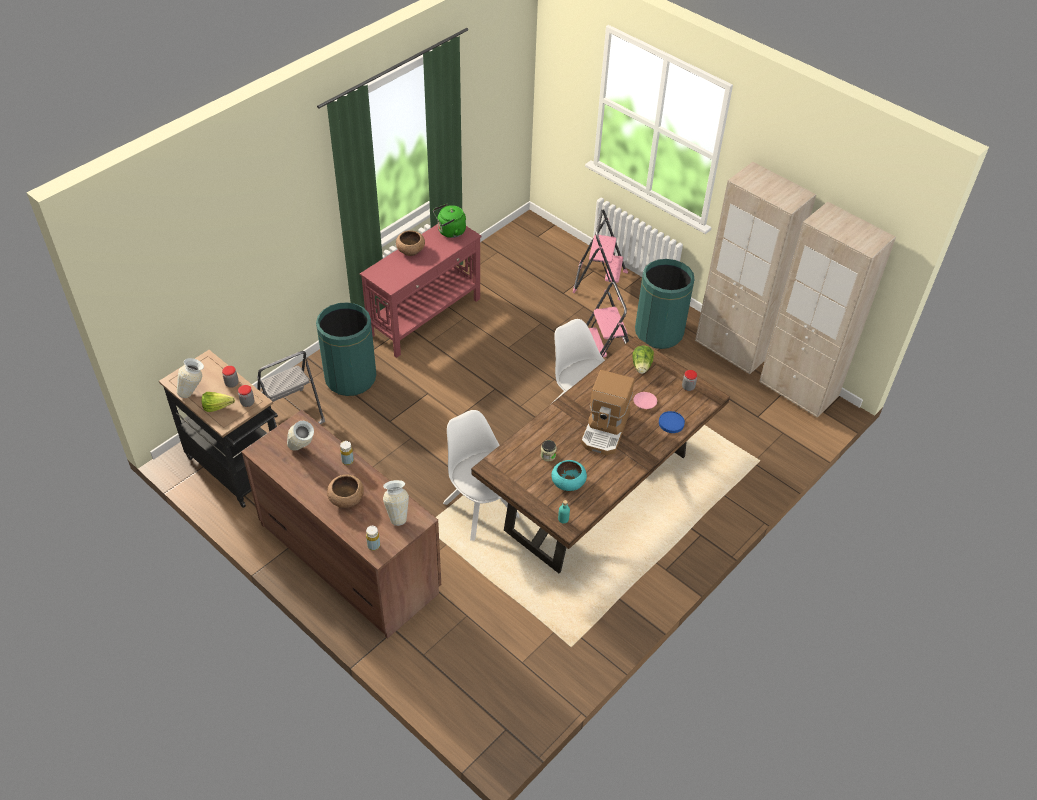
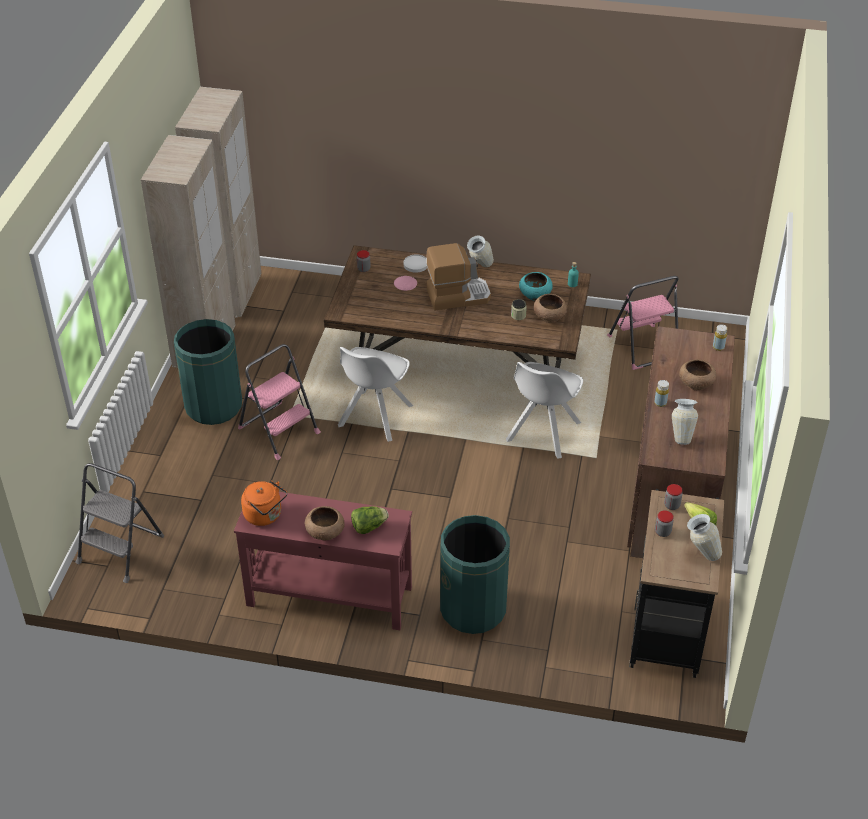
camera: 120 degrees left, 5 degrees down
grey step ladder [257,351,325,428] -> grey step ladder moved to [75,463,164,583]
vase [383,480,409,526] -> vase moved to [467,236,494,267]
green kettle [433,204,466,238] -> orange kettle [241,481,287,526]
pink step ladder [573,210,628,300] -> pink step ladder moved to [607,276,678,370]
lettuce [632,345,654,374] -> lettuce moved to [351,506,389,534]
blue plate [659,411,685,433] -> white plate [404,254,427,273]
none -> brown bowl [534,294,567,323]

